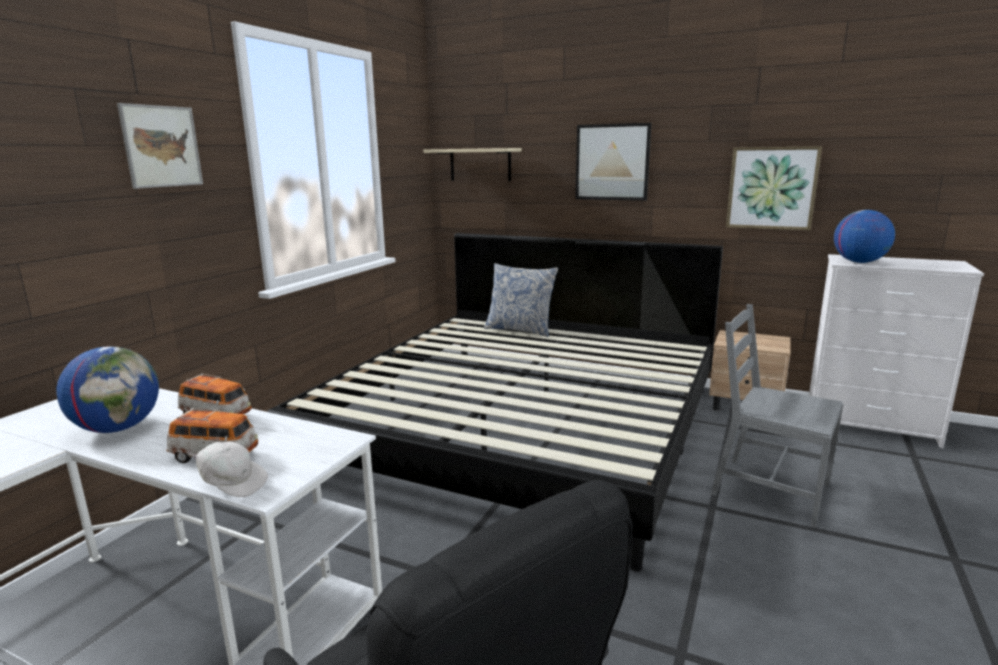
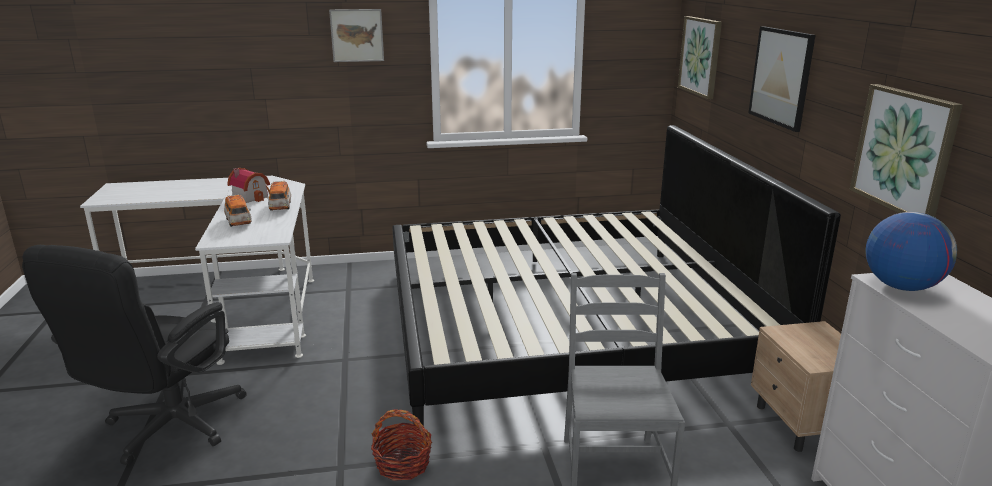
camera: 55 degrees right, 5 degrees up
globe [56,347,159,433] -> toy house [227,168,270,203]
white cap [187,441,268,497] -> none
beige shelf [423,148,522,181] -> picture [678,16,722,99]
pillow [484,263,558,337] -> none
none -> basket [371,409,432,481]

